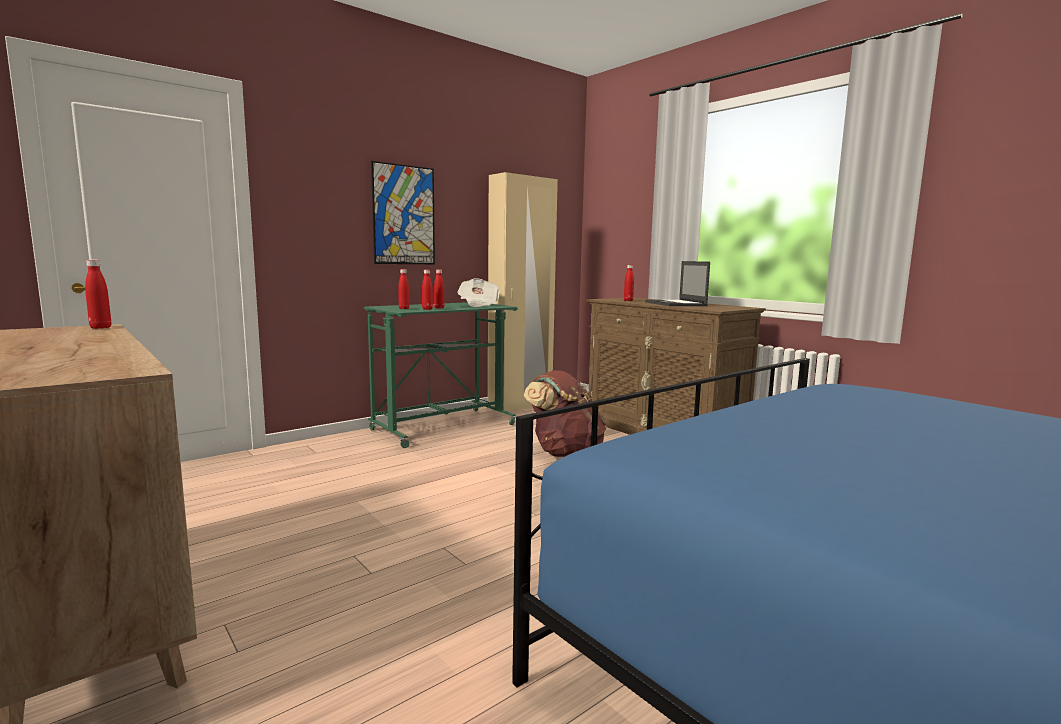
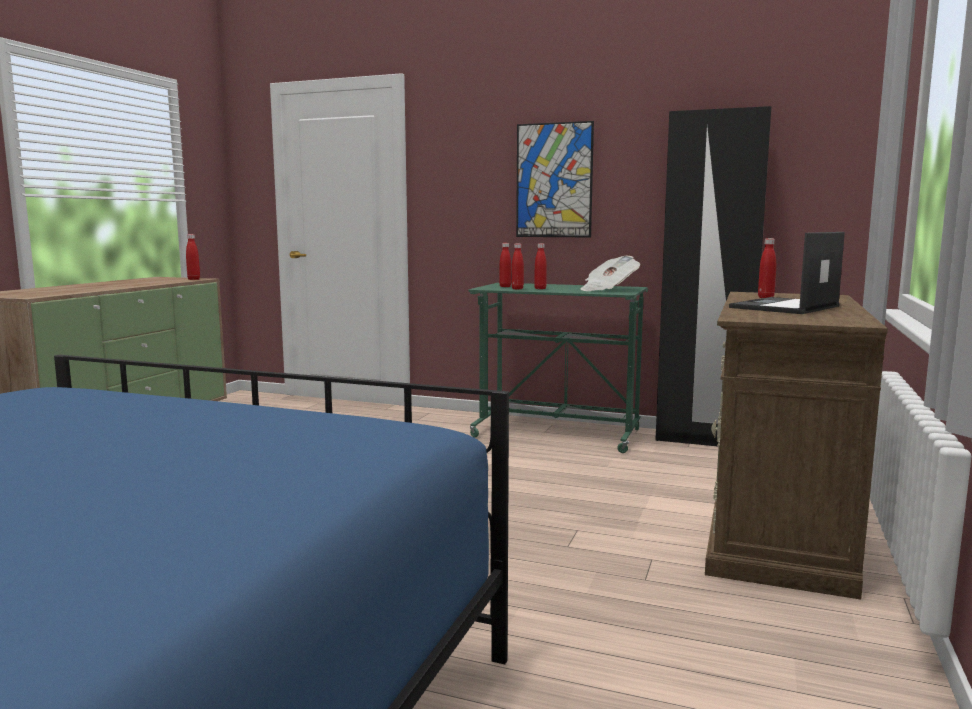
camera: 60 degrees right, 0 degrees up
beige wardrobe [488,172,558,413] -> black wardrobe [655,106,771,447]
brown backpack [524,370,607,457] -> none

